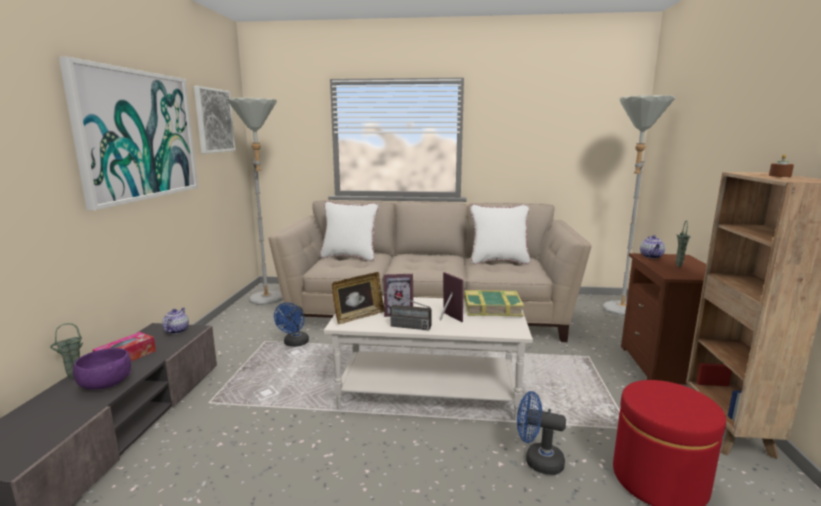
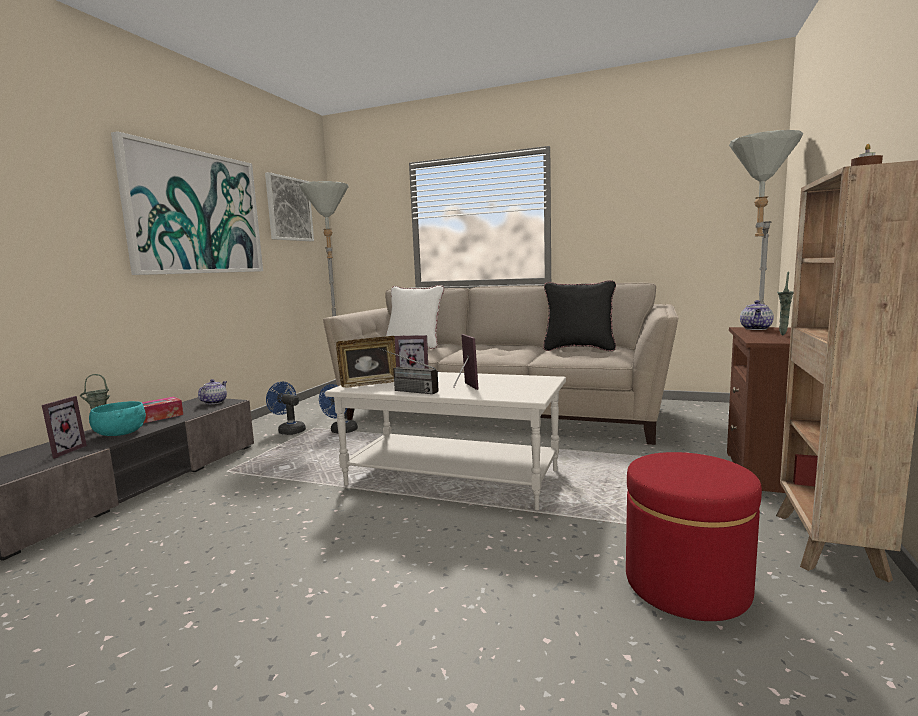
camera: 15 degrees right, 5 degrees down
purple bowl [73,348,131,390] -> turquoise bowl [89,401,146,436]
book [464,290,524,316] -> none
white pillow [470,204,531,264] -> black pillow [543,280,616,351]
blue fan [517,391,566,475] -> blue fan moved to [266,382,306,435]
none -> picture frame [42,396,87,459]

